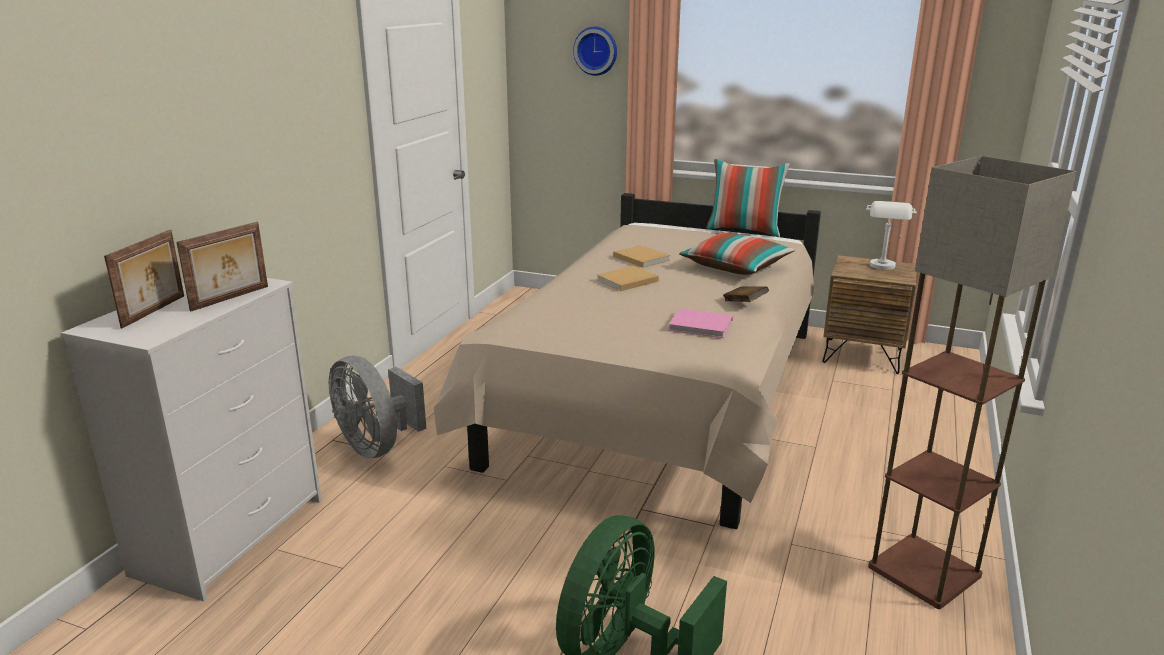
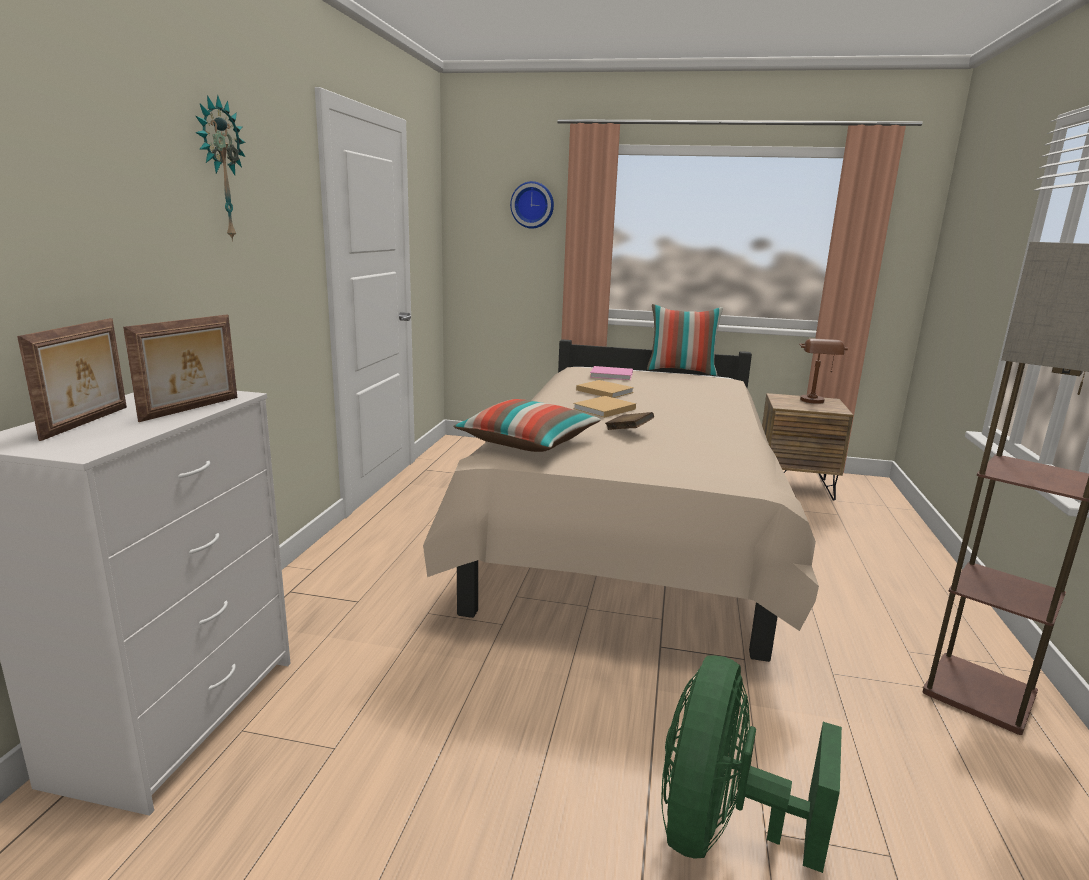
camera: 10 degrees left, 5 degrees down
grey fan [329,356,426,458] -> none
pink book [668,308,733,338] -> pink book moved to [590,366,633,380]
pillow [679,232,795,275] -> pillow moved to [454,399,601,452]
brown book [723,286,769,302] -> brown book moved to [605,412,654,430]
white table lamp [866,201,917,270] -> brown table lamp [799,339,848,404]
none -> wall clock [196,95,246,242]

